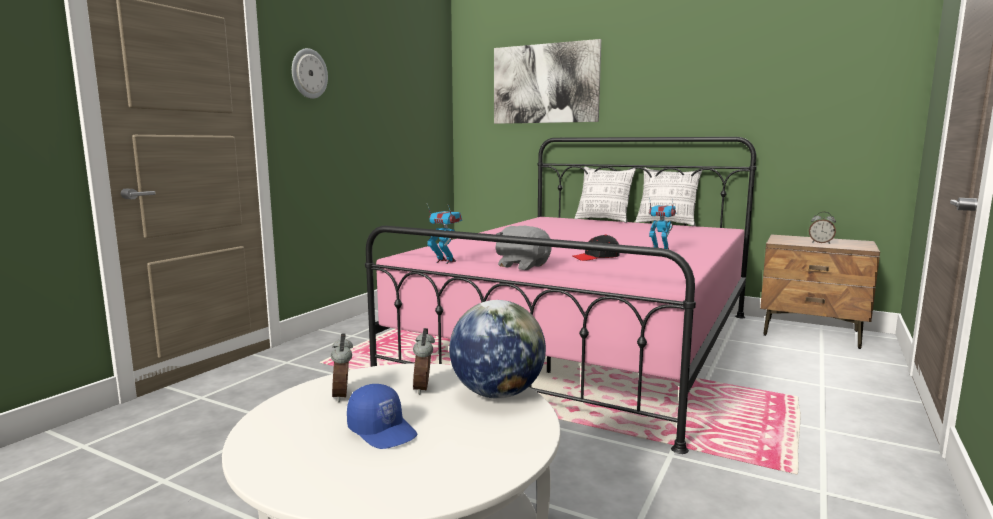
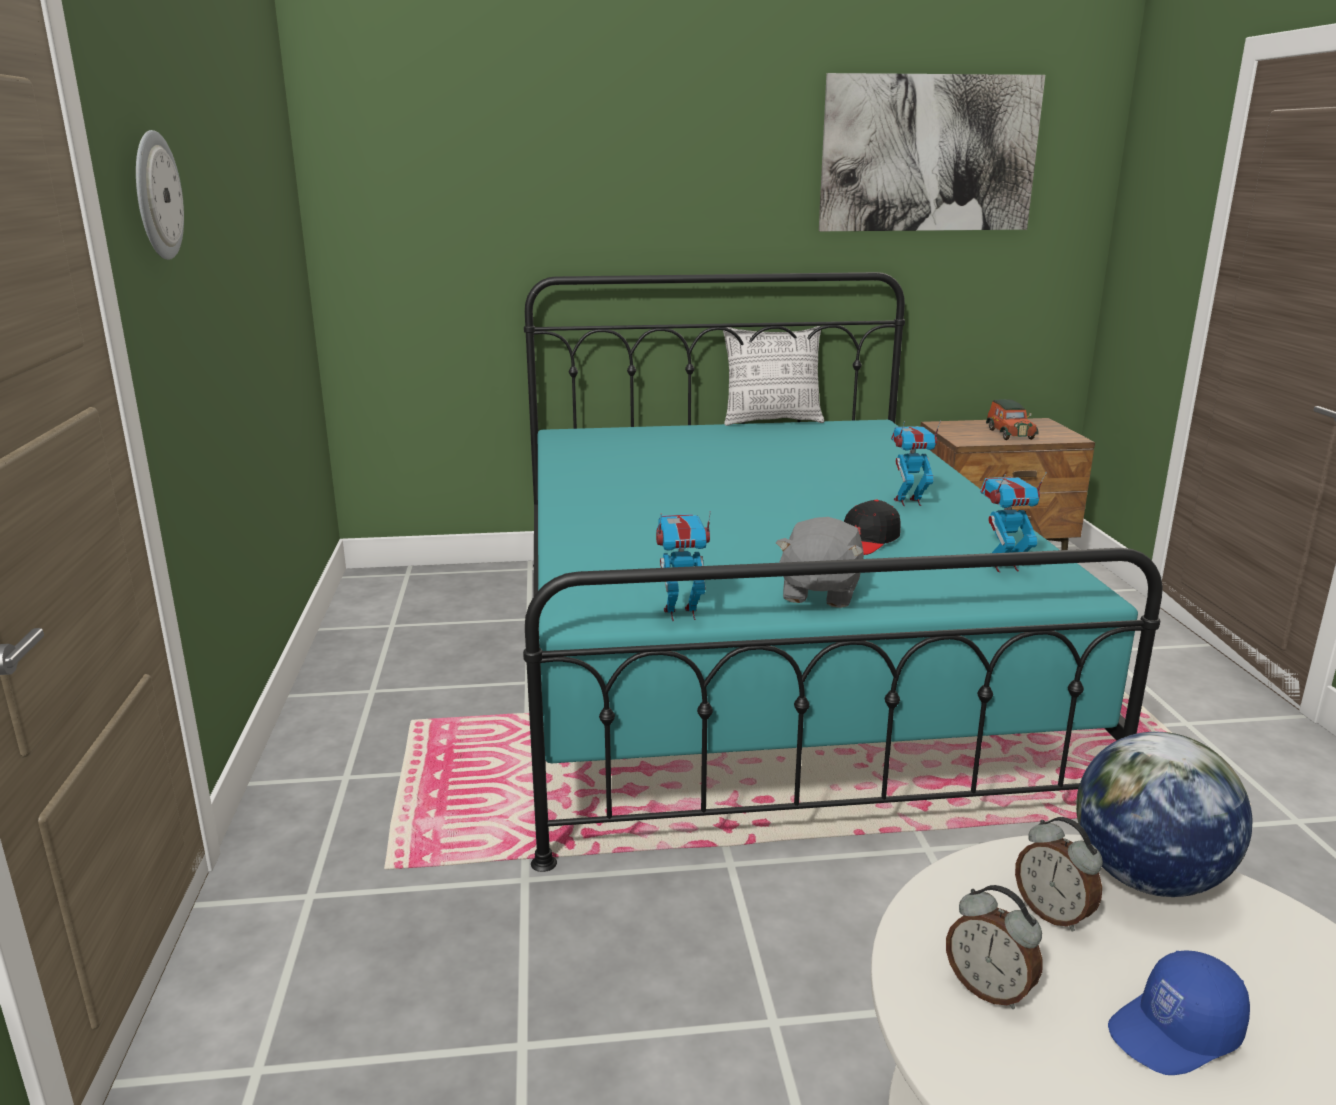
camera: 35 degrees left, 10 degrees up
blue cap [347,384,417,449] -> blue cap turned 150 degrees clockwise [1108,951,1250,1075]
pink bed [365,137,756,454] -> turquoise bed [523,272,1163,872]
picture [494,39,601,124] -> picture moved to [819,73,1045,231]
grey plush toy [495,226,552,270] -> grey plush toy turned 75 degrees counterclockwise [776,517,864,608]
pillow [575,167,636,223] -> none
alarm clock [809,212,836,244] -> toy car [986,399,1039,440]
none -> toy robot [980,472,1047,573]

